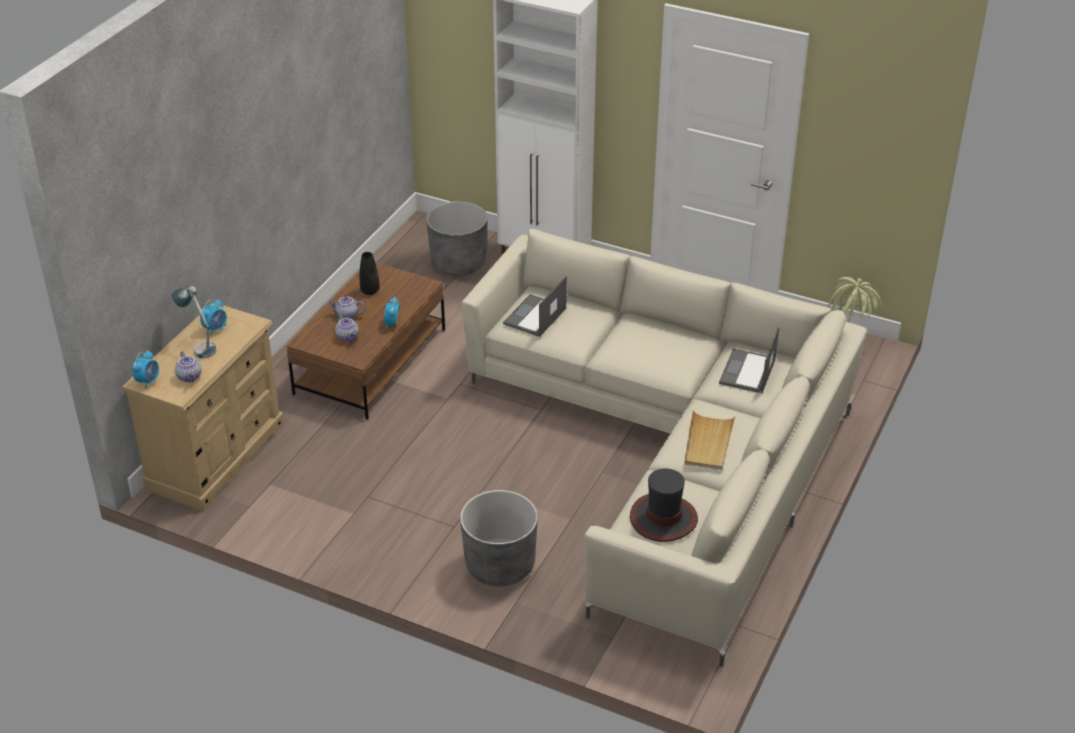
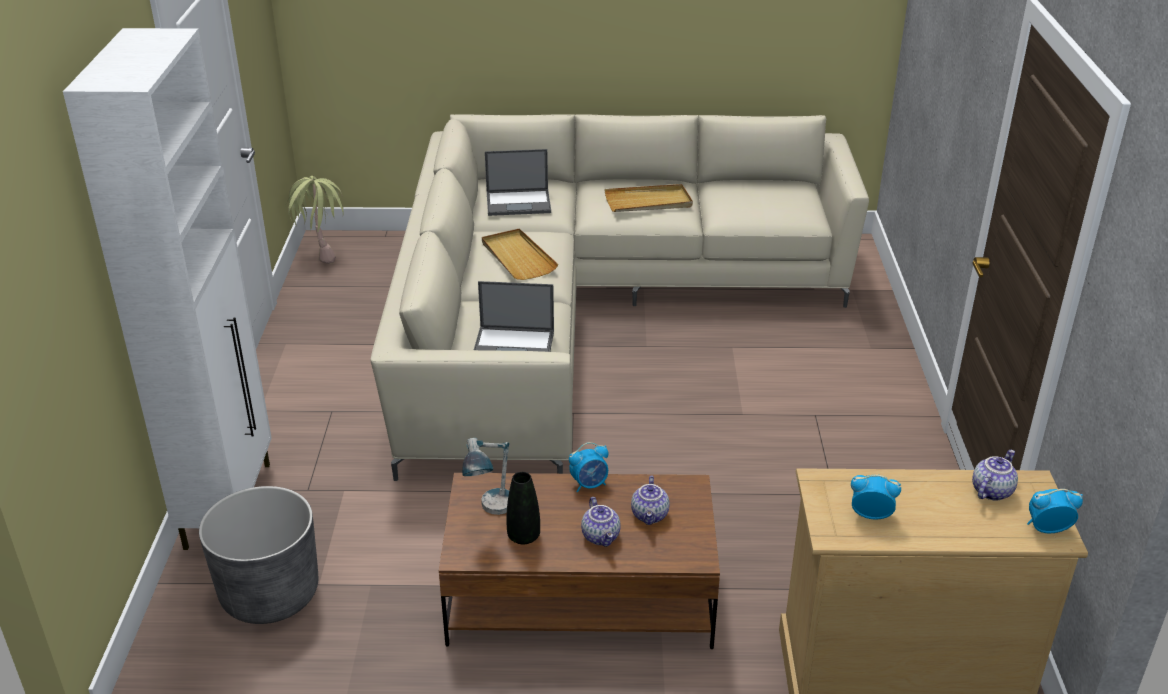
camera: 115 degrees left, 5 degrees down
table lamp [172,286,216,358] -> table lamp moved to [462,438,509,515]
teapot [335,314,359,342] -> teapot turned 150 degrees clockwise [631,476,670,525]
grey planter [460,490,538,586] -> none
hat [630,468,698,542] -> none
none -> beige tray [482,228,558,280]

